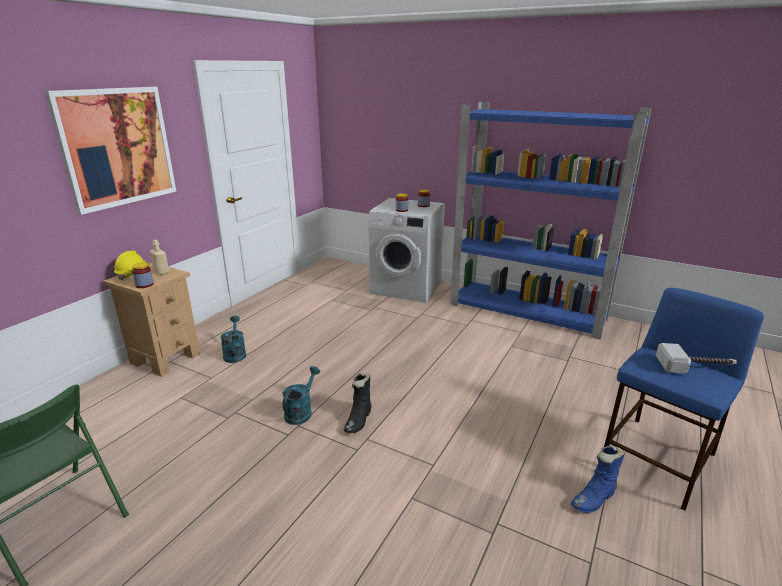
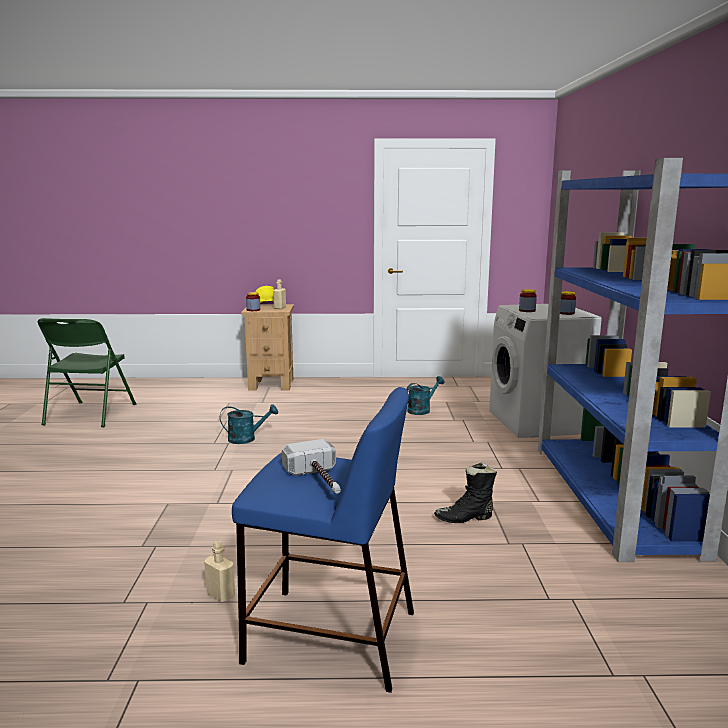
camera: 60 degrees right, 10 degrees down
picture [45,87,176,215] -> none
turquoise watering can [220,316,246,363] -> turquoise watering can moved to [407,376,444,415]
black boot [344,373,372,433] -> black boot moved to [434,462,497,523]
blue boot [571,445,625,513] -> beige bottle [204,541,235,603]

